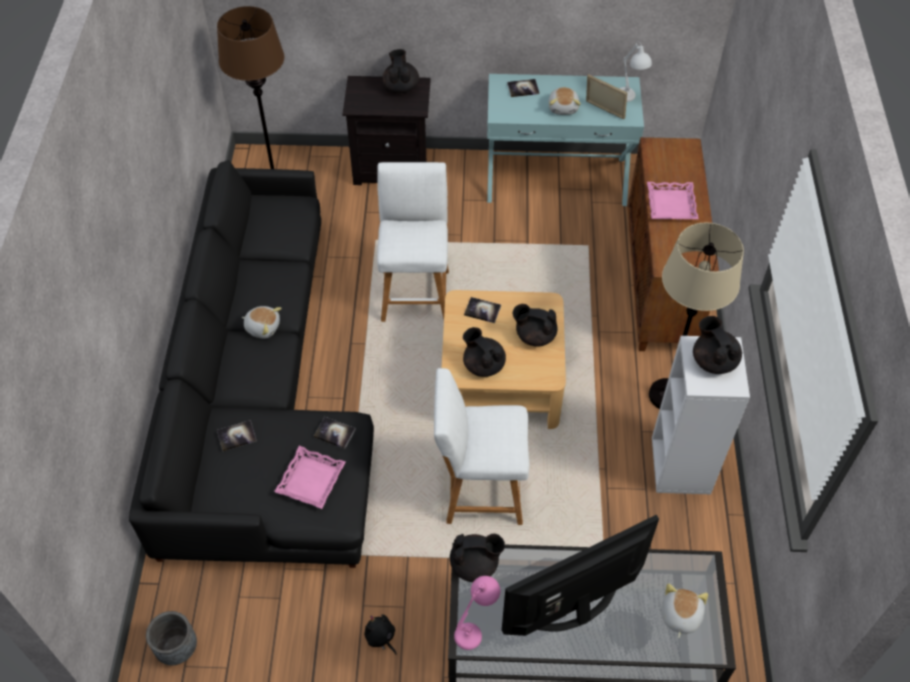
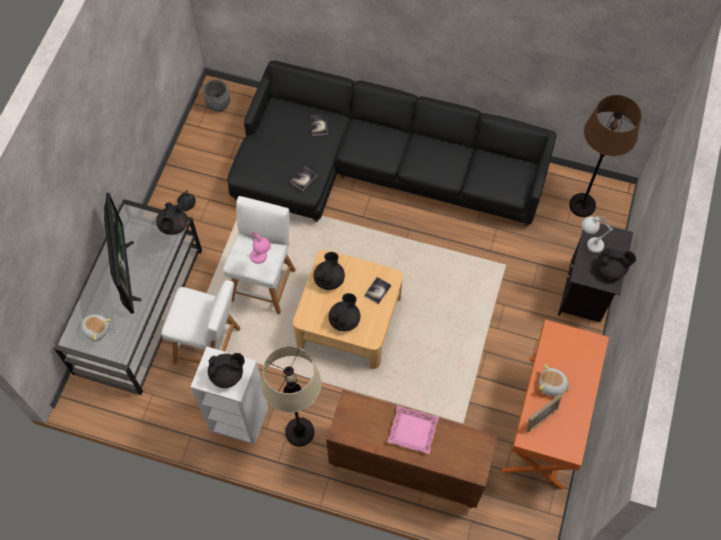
camera: 105 degrees right, 10 degrees up
plush toy [241,306,282,339] -> none
pink tray [274,446,346,509] -> none
white stool [377,162,449,322] -> white stool moved to [161,280,240,364]
pink table lamp [454,576,500,650] -> pink table lamp moved to [250,231,271,264]
black teapot [463,327,506,377] -> black teapot turned 45 degrees counterclockwise [313,252,345,290]
turquoise console table [487,74,644,206] -> orange console table [501,320,609,490]
book [507,79,539,97] -> none
white table lamp [619,41,652,102] -> white table lamp moved to [582,216,613,253]

